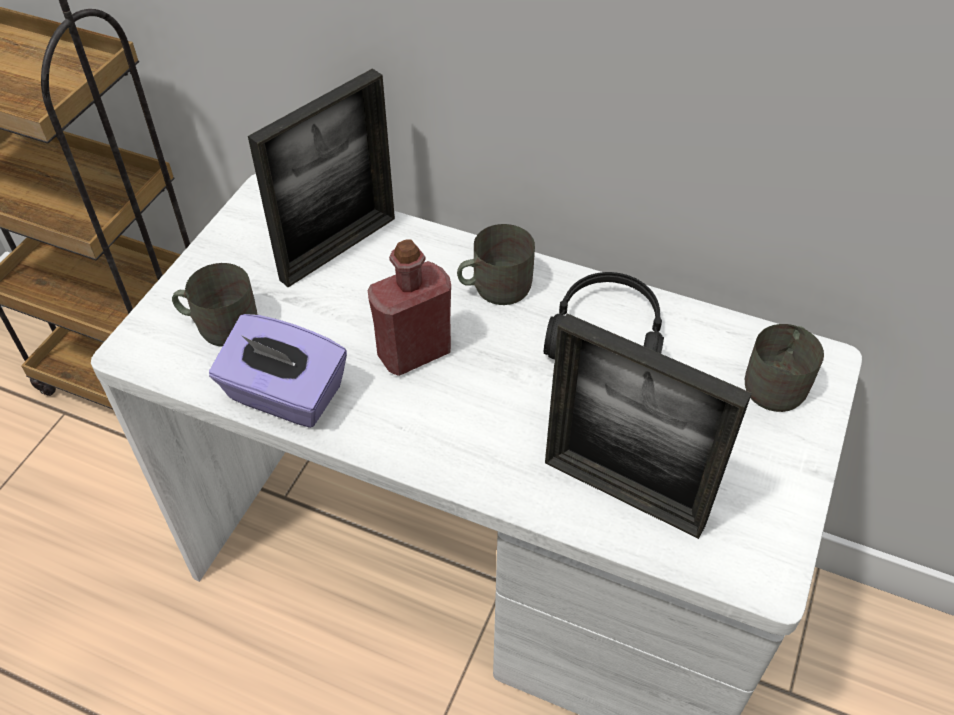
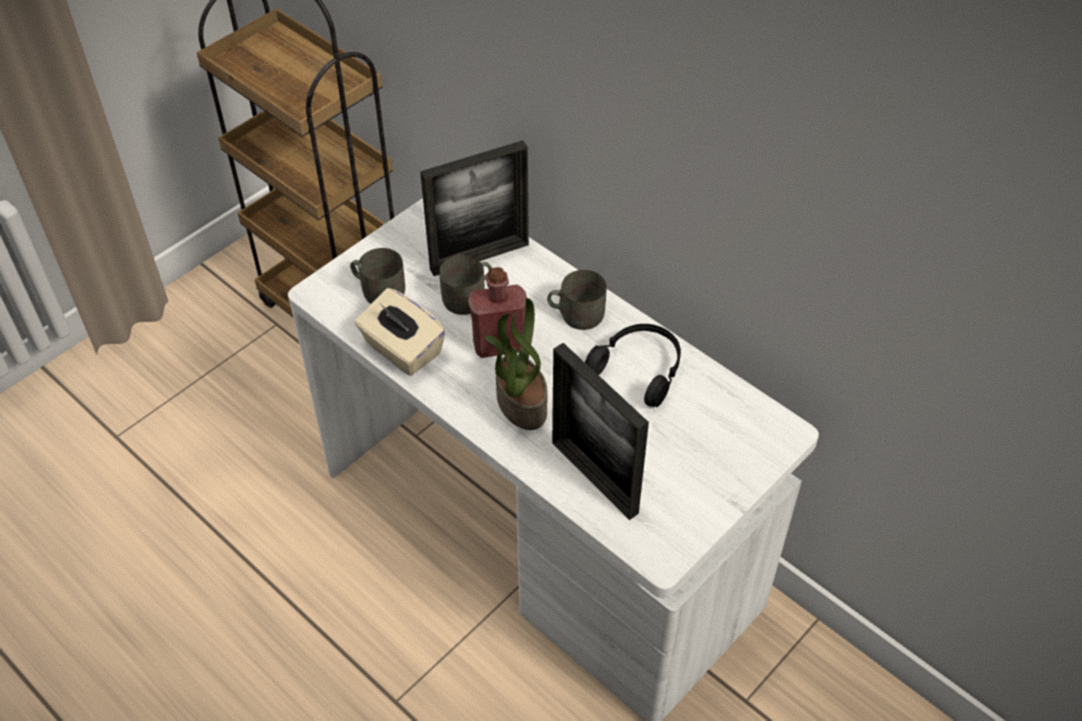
camera: 20 degrees right, 0 degrees up
purple tissue box [209,314,347,428] -> beige tissue box [355,288,446,376]
grey mug [745,324,824,412] -> grey mug moved to [439,255,492,315]
none -> potted plant [485,298,547,430]

